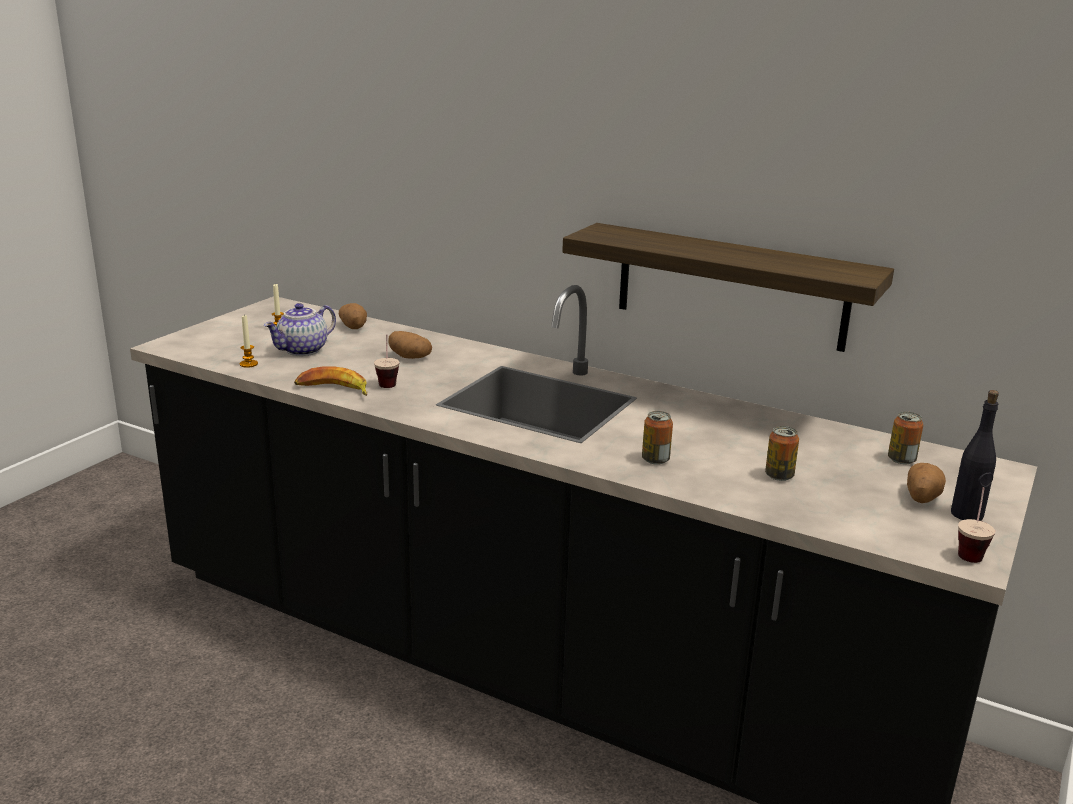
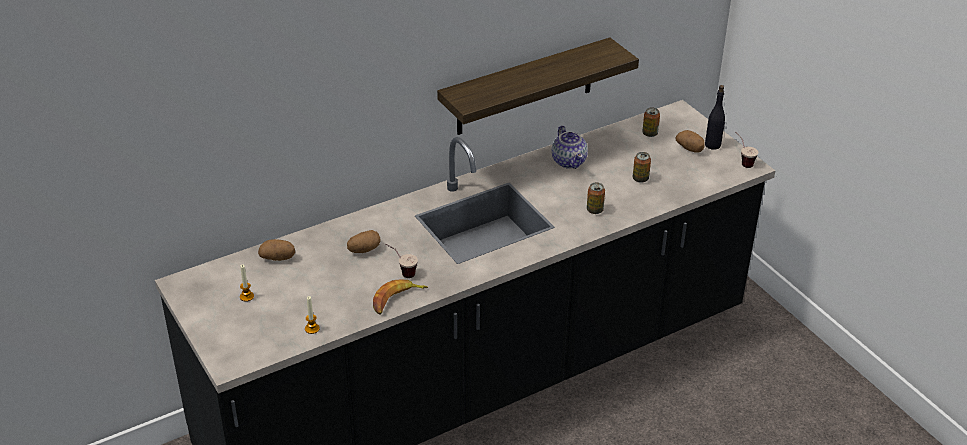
camera: 60 degrees left, 15 degrees up
teapot [264,303,336,356] -> teapot moved to [552,125,588,169]

